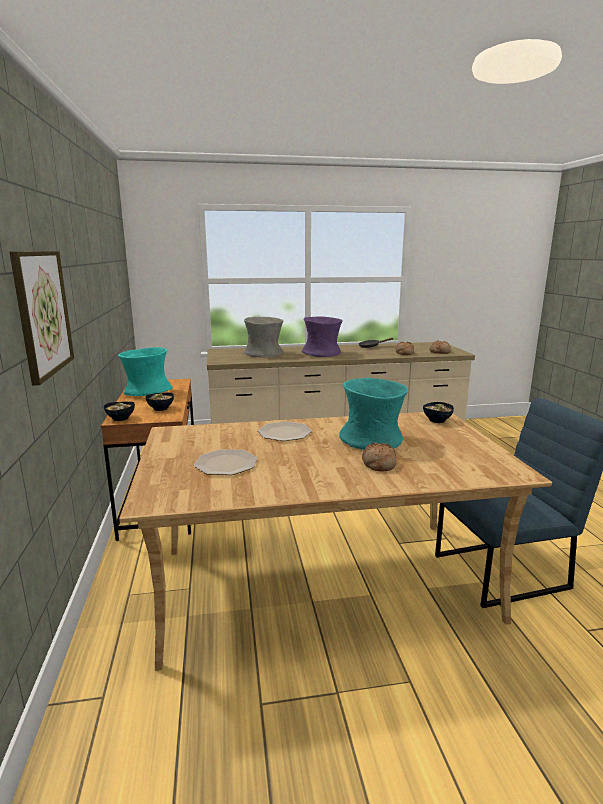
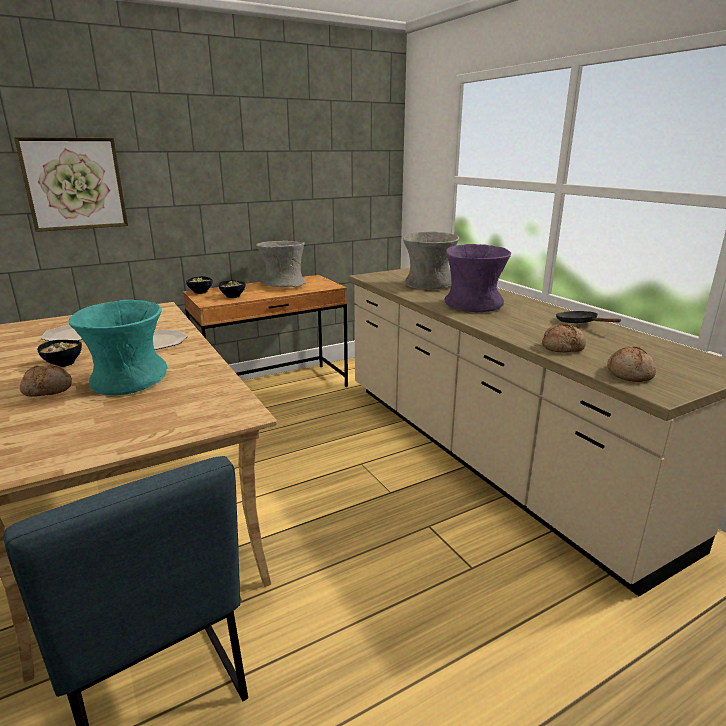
camera: 70 degrees right, 5 degrees up
turquoise vase [118,347,173,396] -> grey vase [256,241,306,287]
bowl [423,402,454,423] -> bowl moved to [37,340,82,367]

